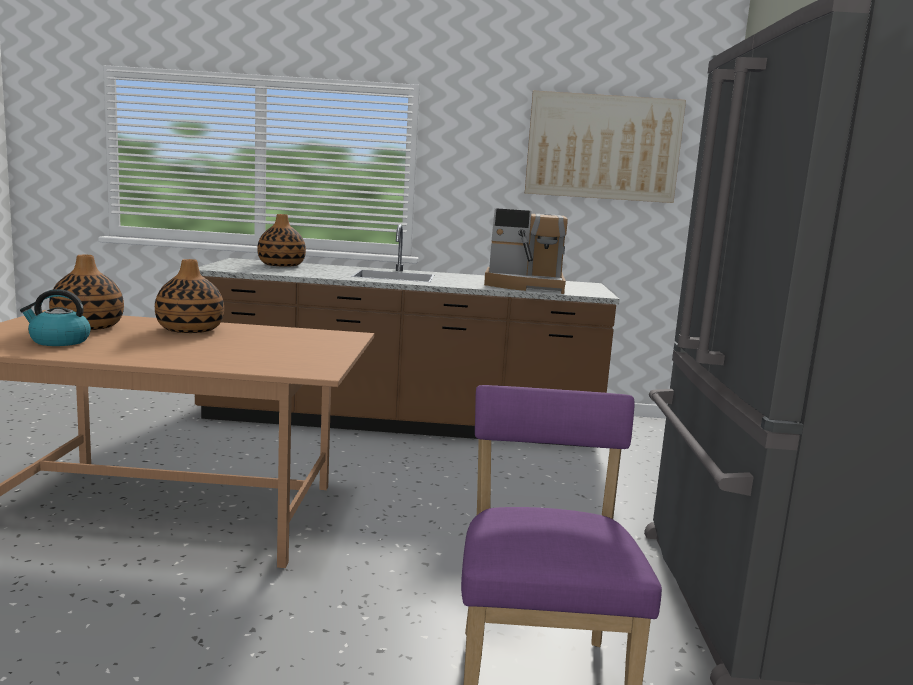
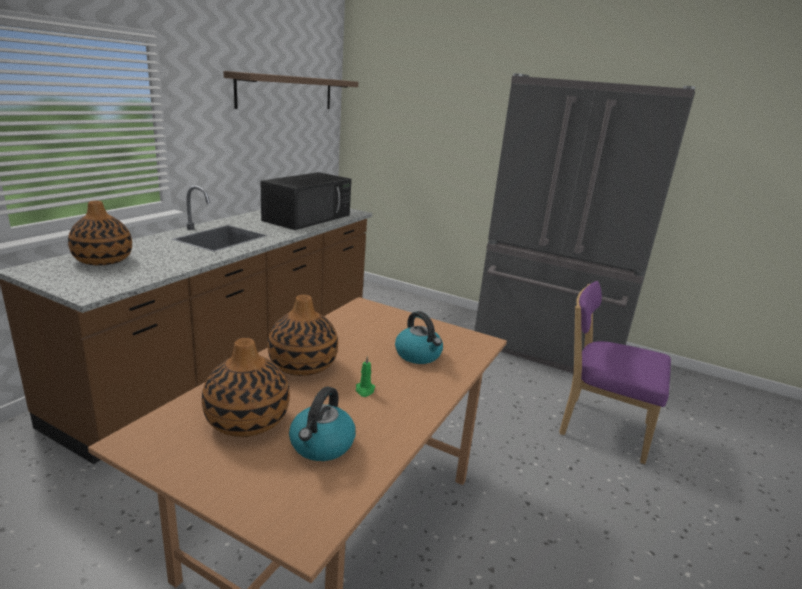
camera: 65 degrees left, 10 degrees up
coffee machine [484,208,568,294] -> black microwave [260,172,351,230]
picture [525,91,686,203] -> shelf [223,71,358,109]
none -> green candle [356,356,375,397]
none -> kettle [395,311,443,364]

